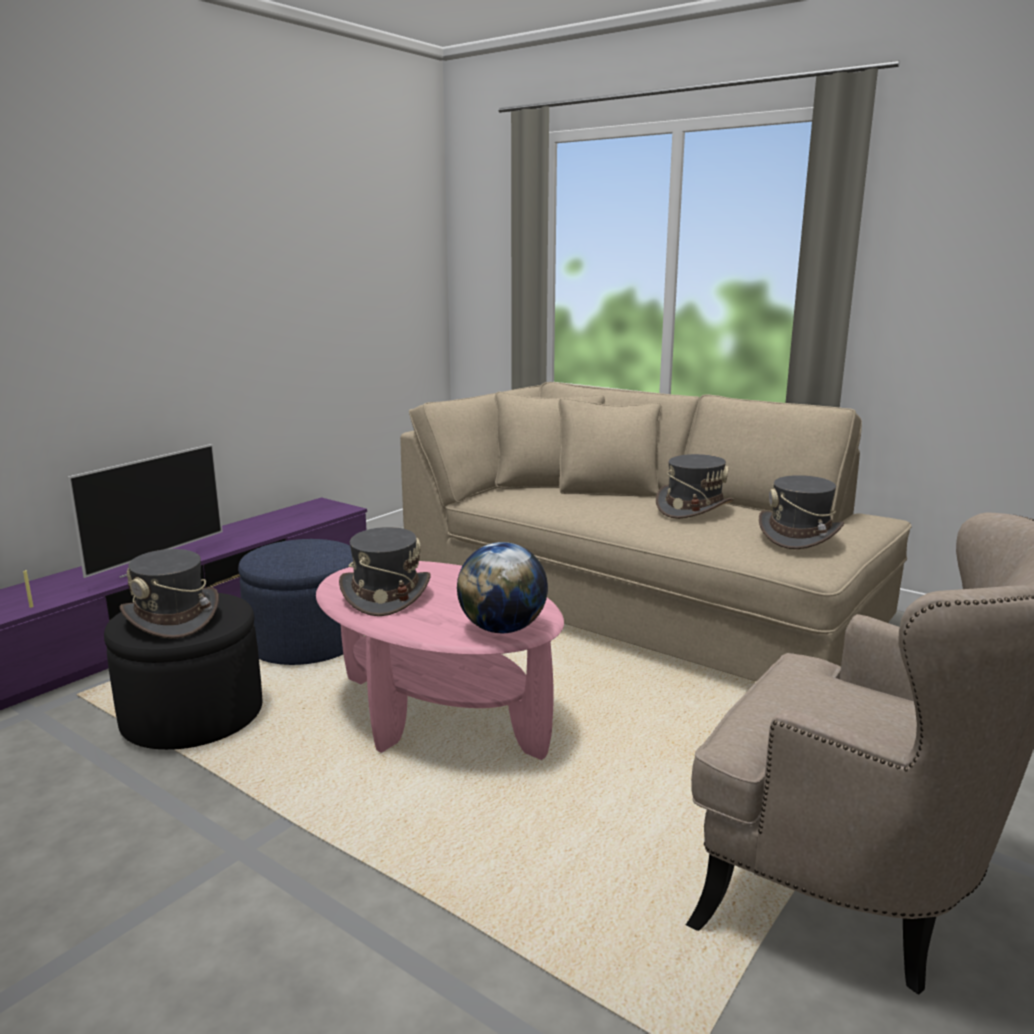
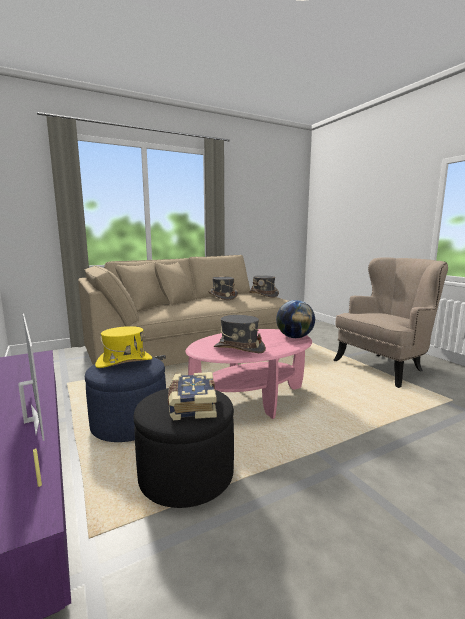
camera: 65 degrees left, 5 degrees down
grey hat [120,549,219,639] -> book [168,372,217,420]
none -> yellow hat [95,326,152,368]

